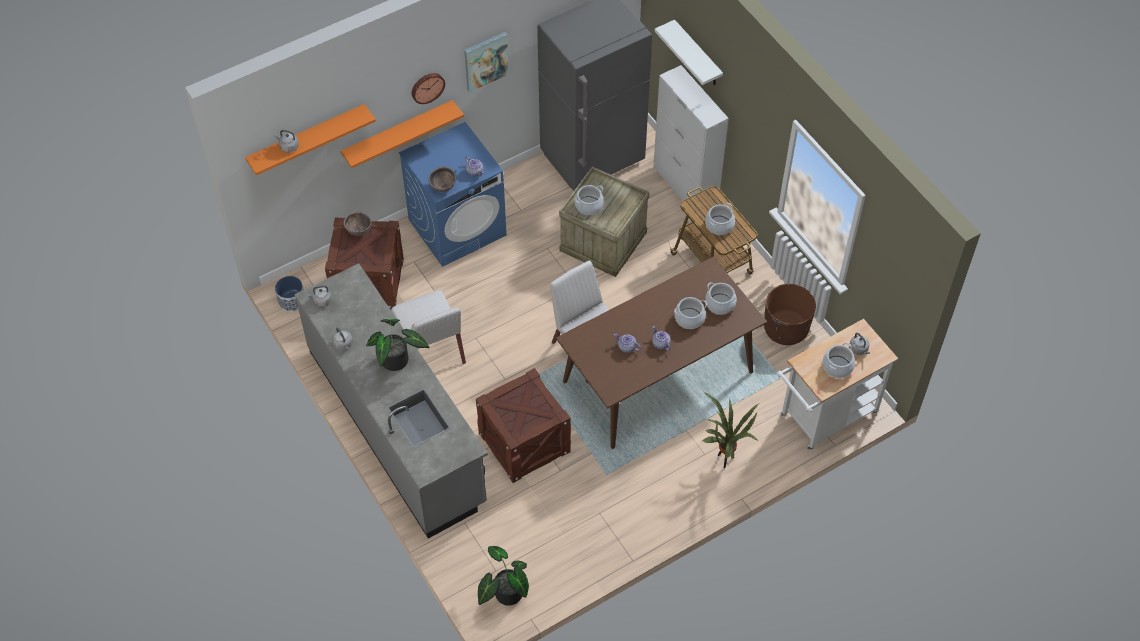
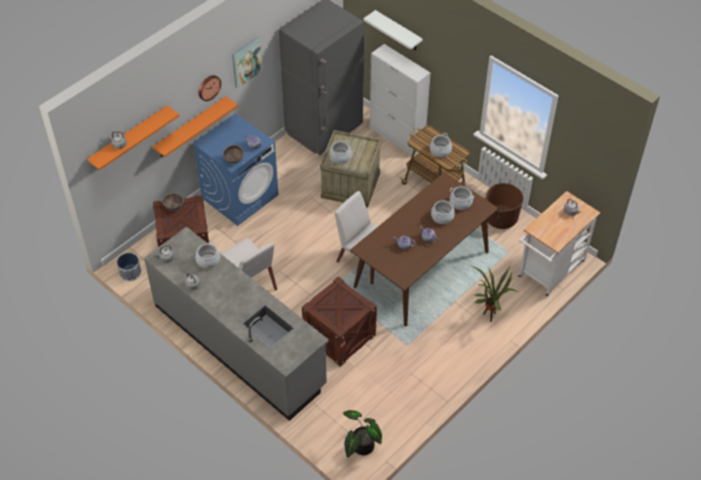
camera: 15 degrees left, 5 degrees down
potted plant [366,319,429,371] -> none
cooking pot [823,343,855,378] -> cooking pot moved to [196,241,220,269]

